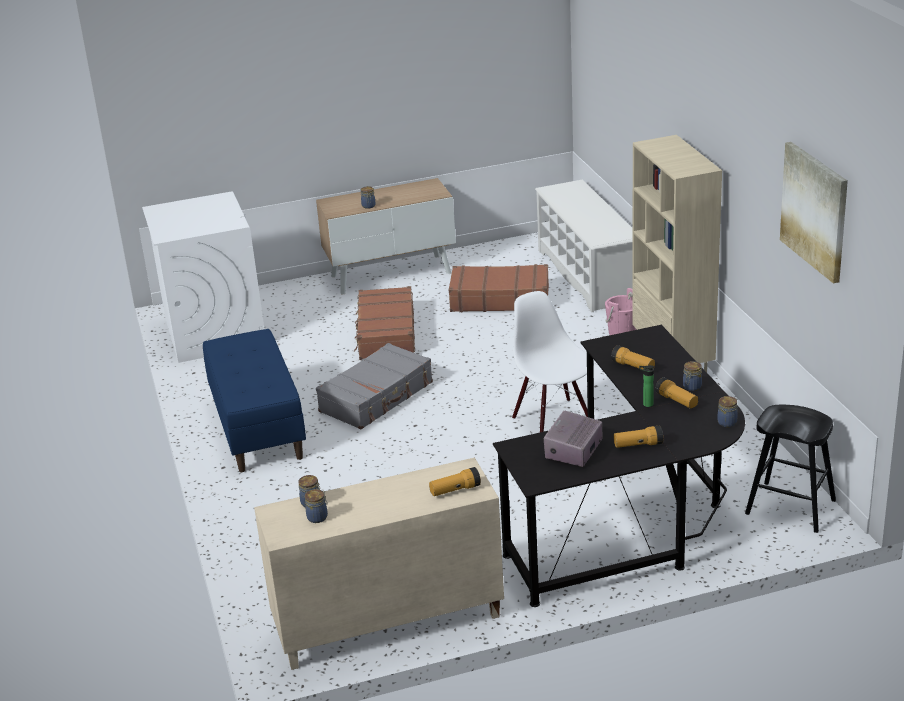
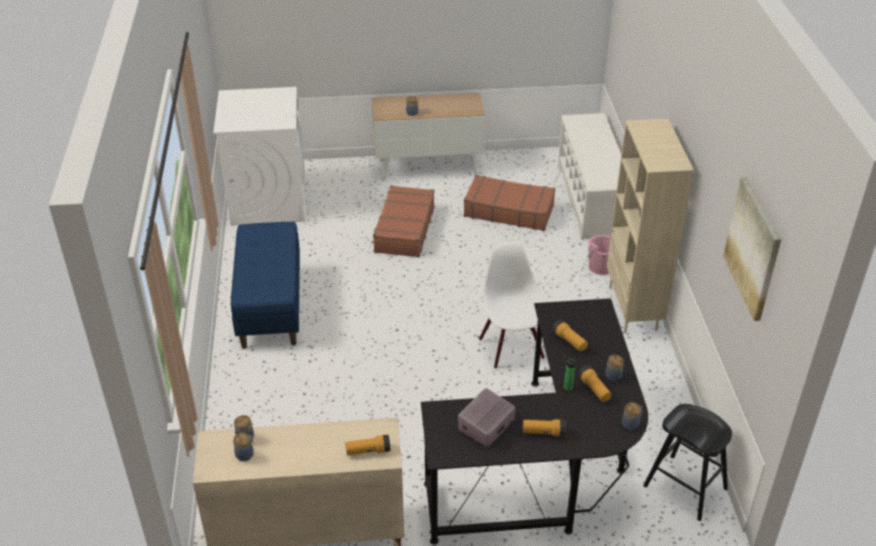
camera: 10 degrees right, 10 degrees up
grey suitcase [316,343,433,429] -> none

